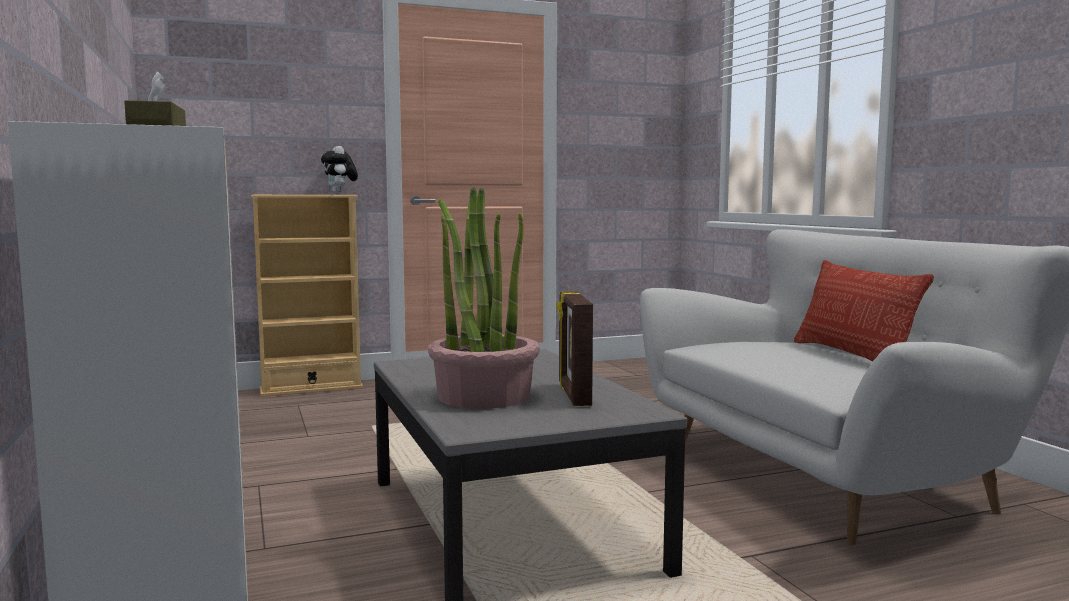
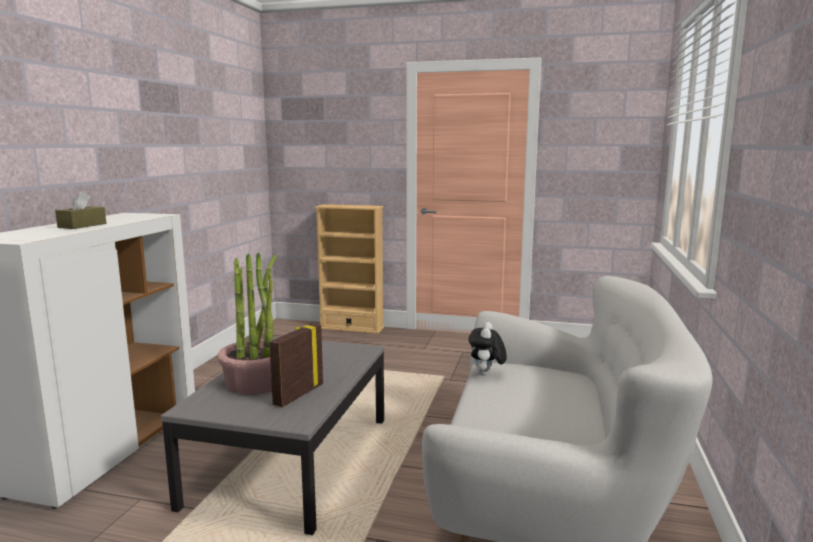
camera: 35 degrees right, 5 degrees up
plush toy [321,146,358,194] -> plush toy moved to [469,322,507,376]
pillow [794,260,934,361] -> none

